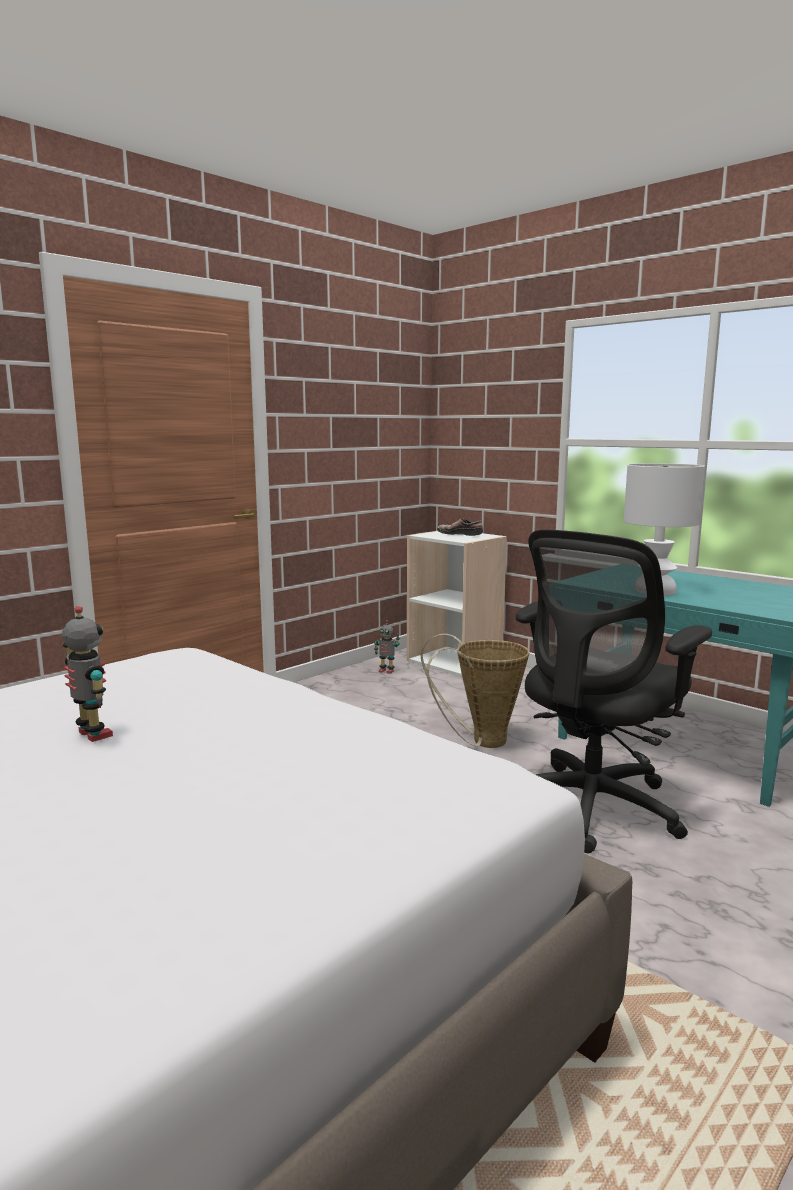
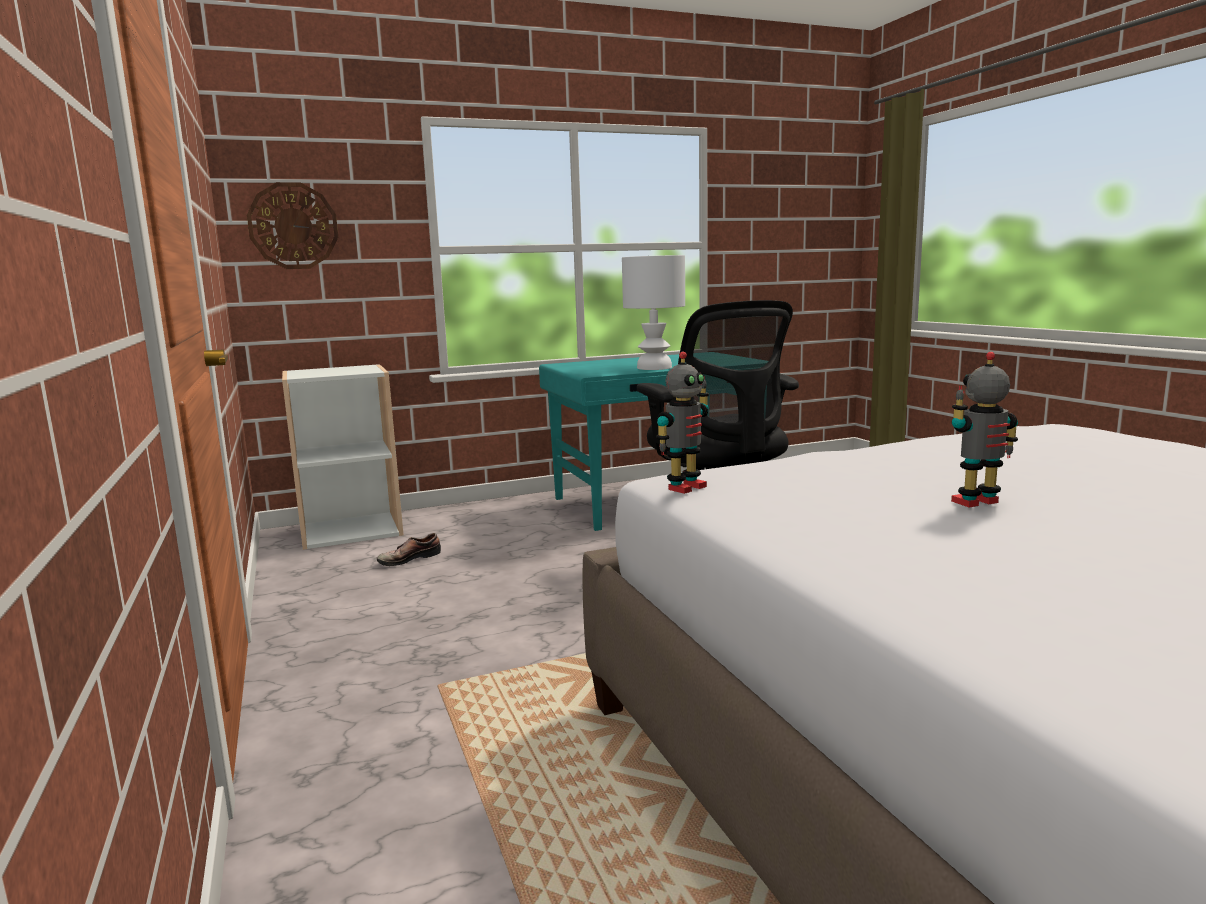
camera: 65 degrees left, 0 degrees up
toy robot [374,620,400,674] -> toy robot moved to [656,351,709,494]
basket [421,633,530,748] -> none
shoe [437,519,483,536] -> shoe moved to [377,533,441,566]
none -> wall clock [247,182,338,269]

